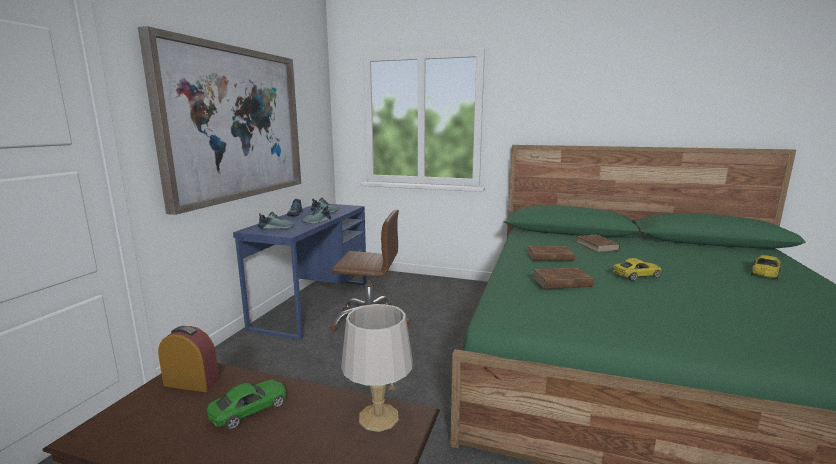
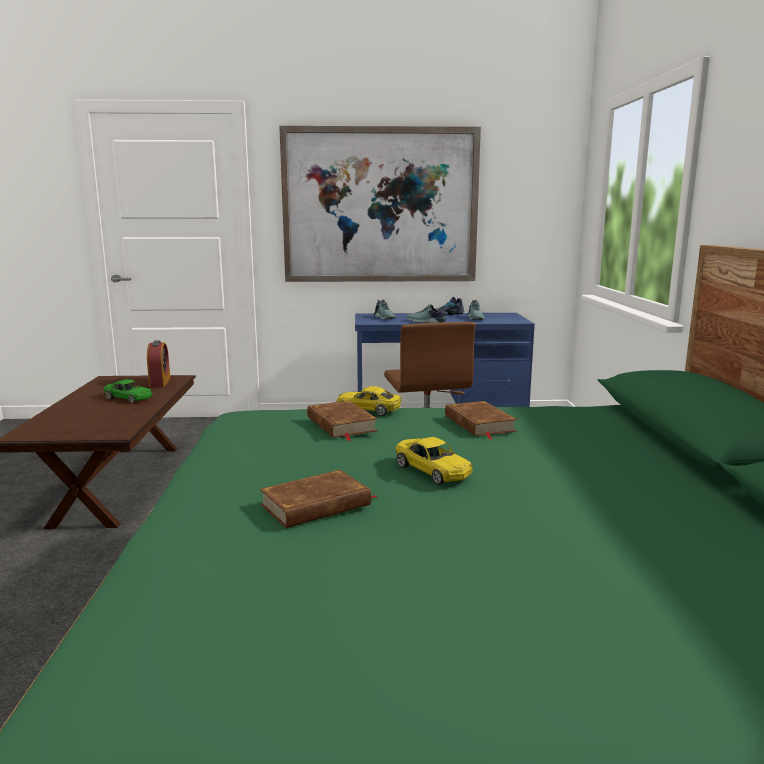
camera: 70 degrees right, 0 degrees up
grey table lamp [341,304,413,432] -> none
brown book [576,235,620,252] -> brown book moved to [260,470,376,528]
yellow toy car [751,255,782,279] -> yellow toy car moved to [337,386,402,416]

